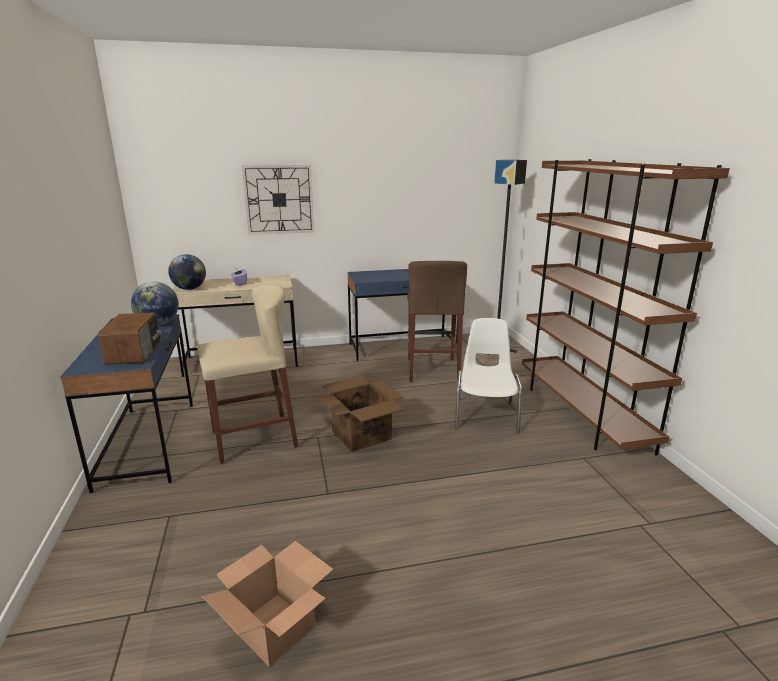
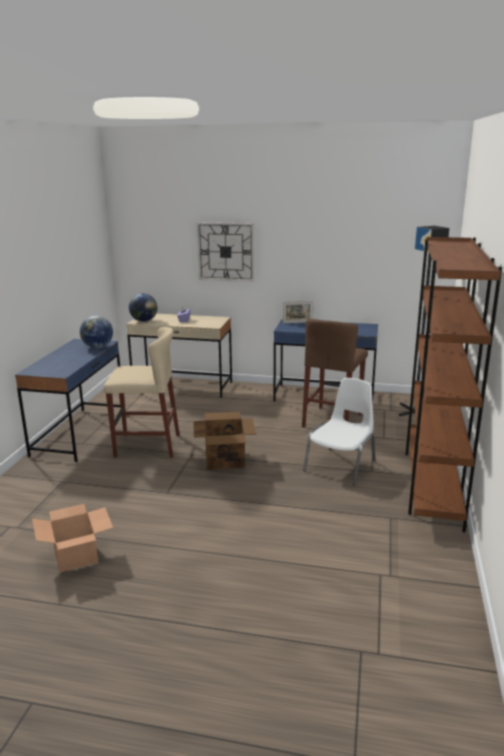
camera: 25 degrees right, 0 degrees up
radio [98,312,161,365] -> none
none -> picture frame [283,301,314,323]

